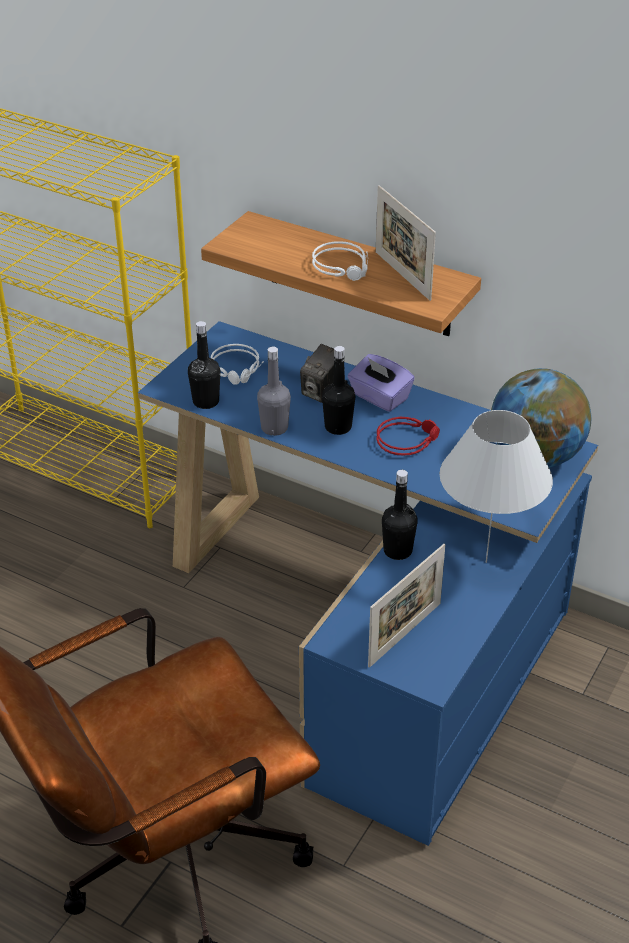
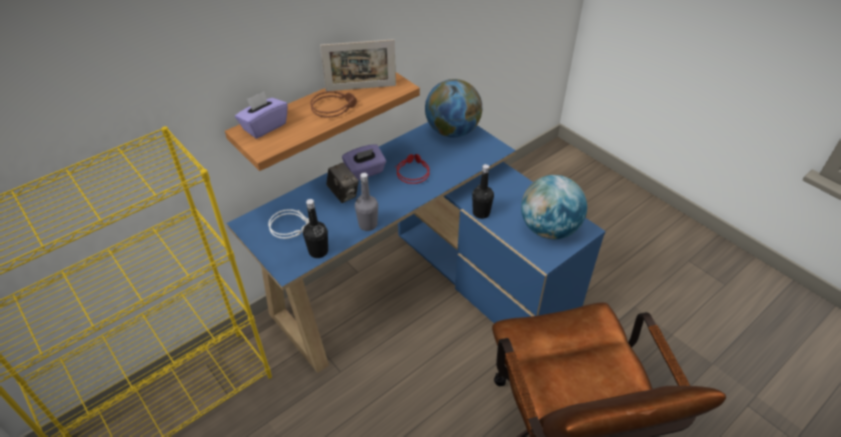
camera: 70 degrees left, 5 degrees up
white headphones [312,241,368,281] -> brown headphones [310,91,357,118]
black bottle [322,346,355,435] -> none
picture frame [368,544,445,668] -> globe [521,175,587,239]
white table lamp [439,410,553,563] -> none
none -> purple tissue box [235,92,288,139]

